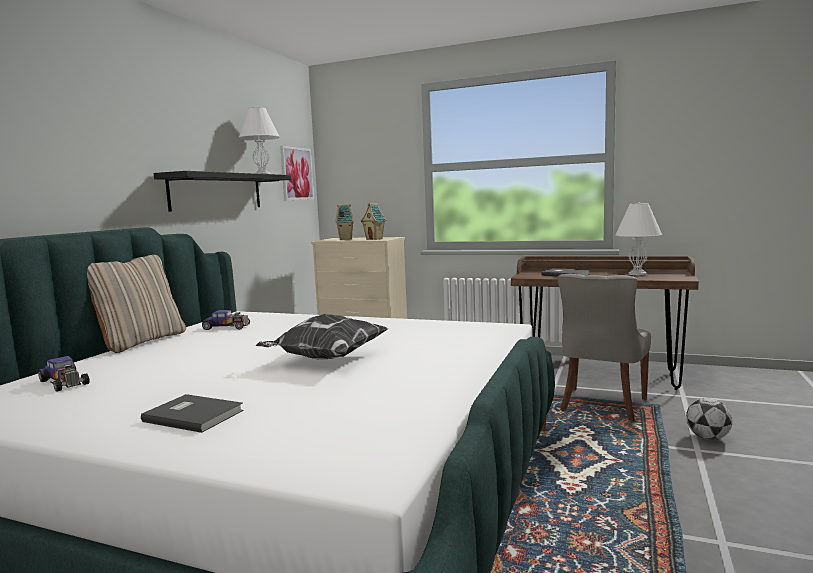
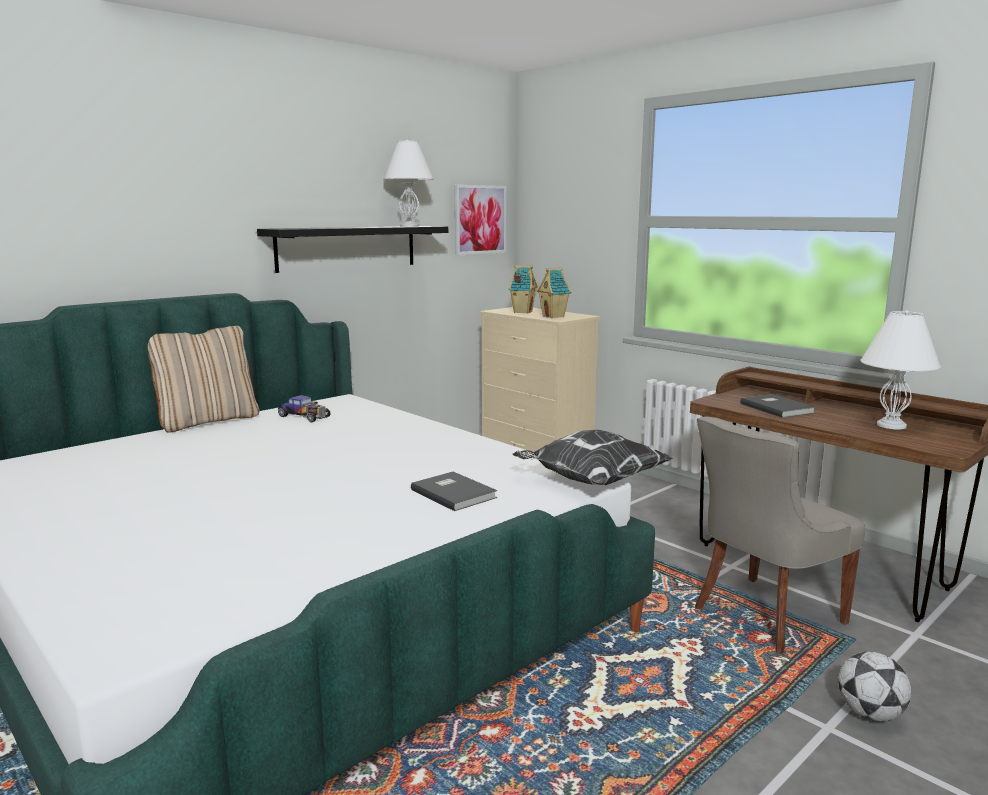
camera: 25 degrees right, 5 degrees up
toy car [38,356,90,392] -> none
grey book [141,394,243,433] -> grey book moved to [411,472,497,511]
pillow [256,314,388,359] -> pillow moved to [512,429,673,485]

